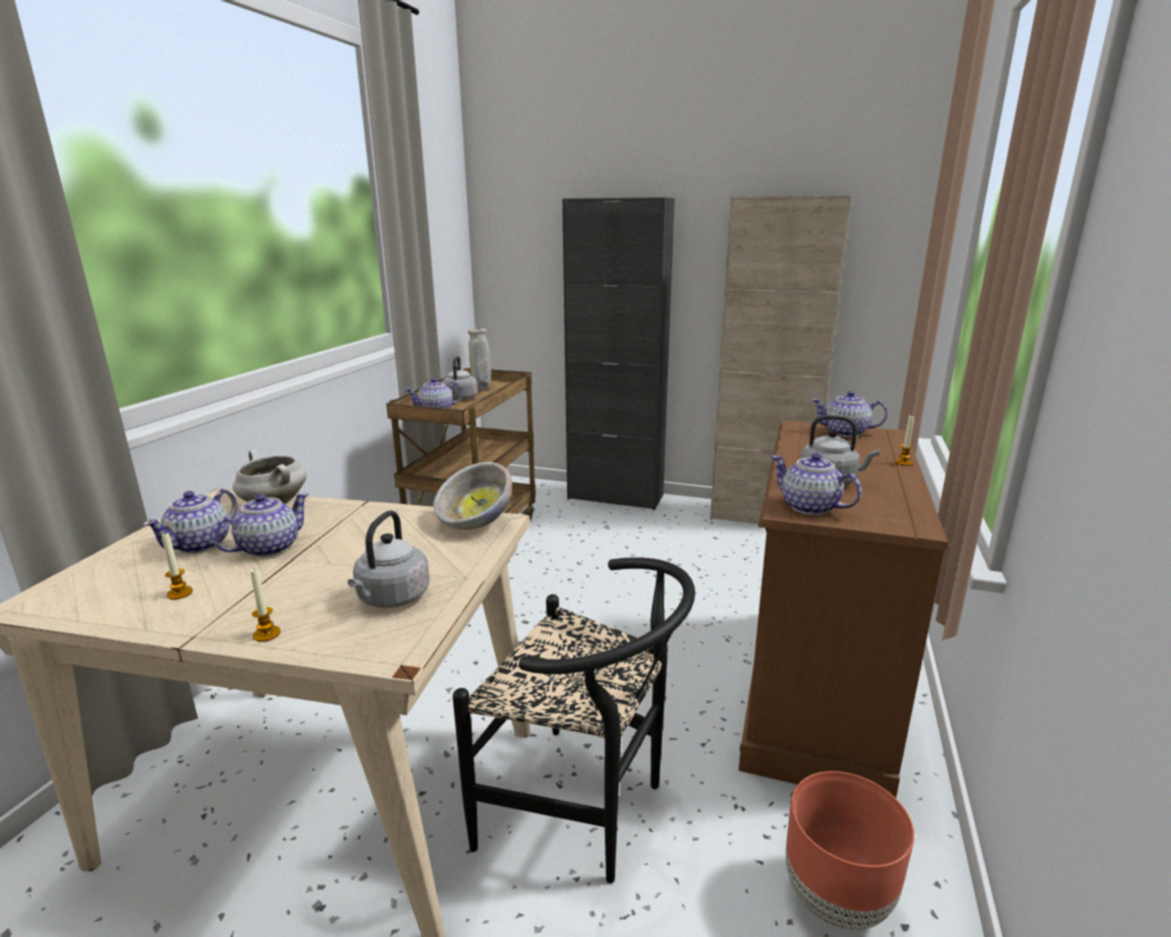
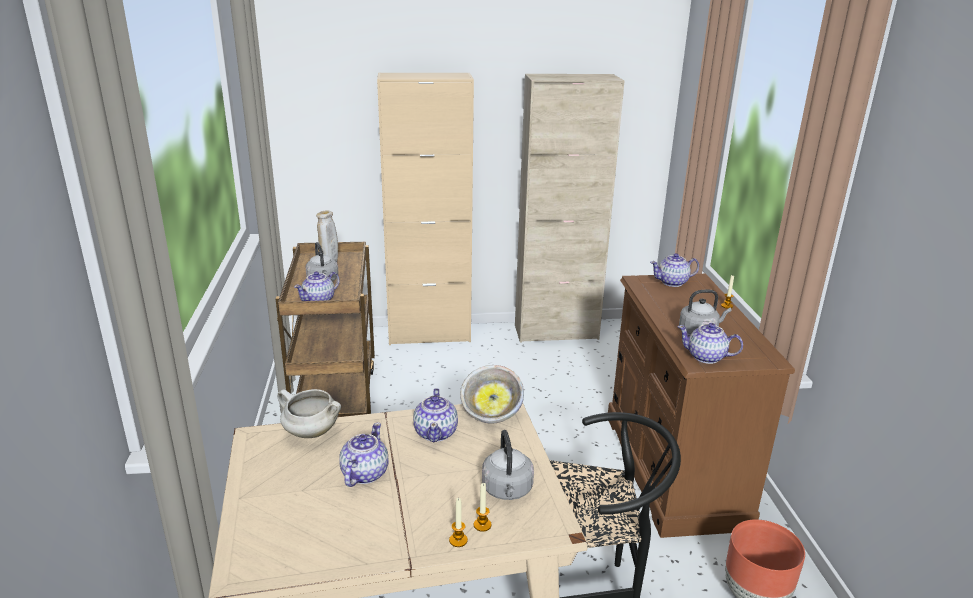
camera: 25 degrees left, 5 degrees up
teapot [143,489,237,554] -> teapot moved to [413,388,458,442]
candle [162,532,193,600] -> candle moved to [474,483,491,532]
black cabinet [562,197,675,510] -> beige cabinet [377,73,474,345]

